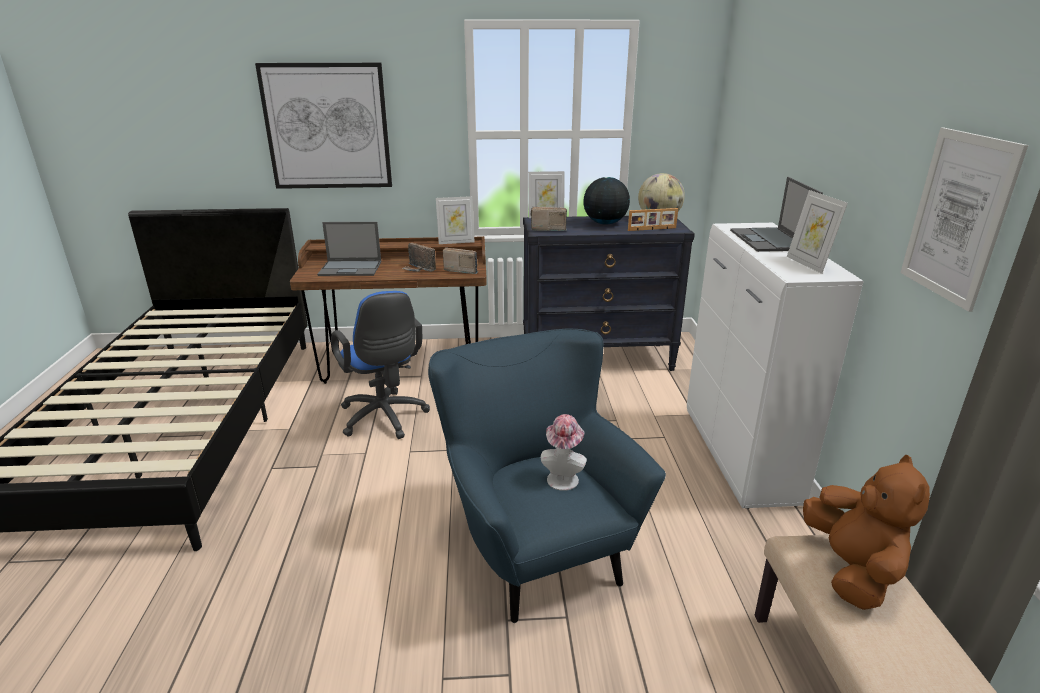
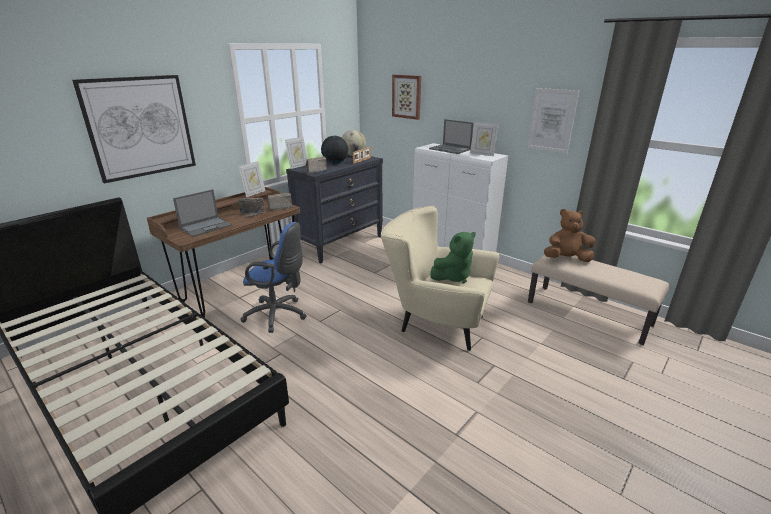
camera: 45 degrees left, 0 degrees up
blue armchair [428,328,666,623] -> beige armchair [381,206,499,351]
hat [541,414,587,491] -> green plush toy [430,232,476,283]
brown plush toy [803,455,930,610] -> brown plush toy turned 45 degrees counterclockwise [544,209,596,262]
none -> picture [392,75,421,120]

